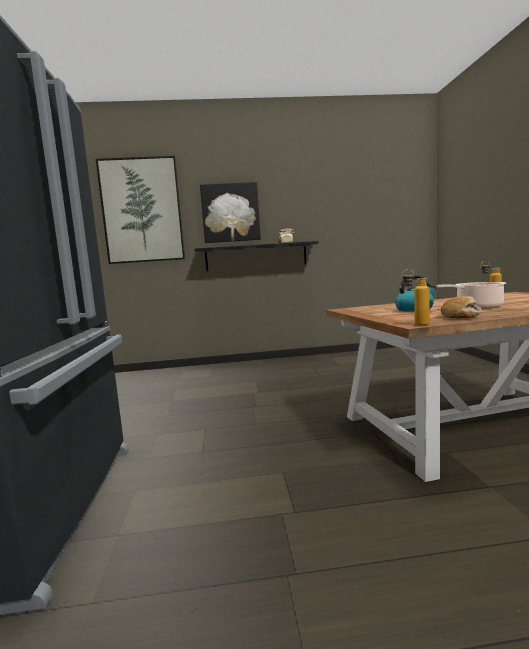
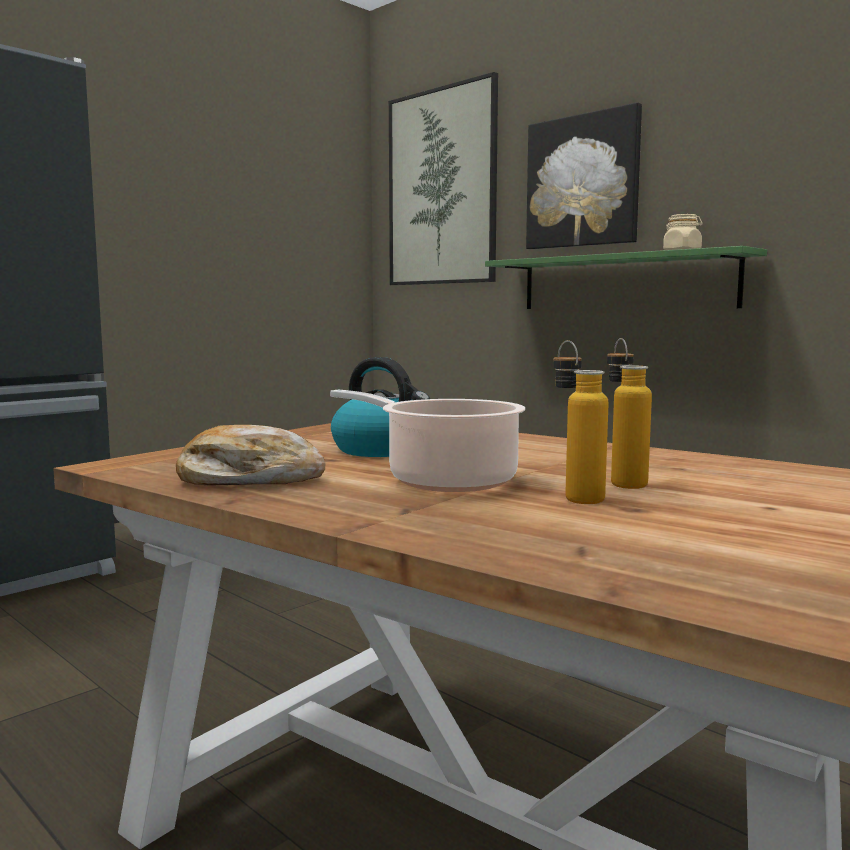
camera: 50 degrees right, 0 degrees up
black shelf [195,241,318,271] -> green shelf [485,246,767,309]
bottle [402,269,429,325] -> bottle moved to [553,340,608,504]

